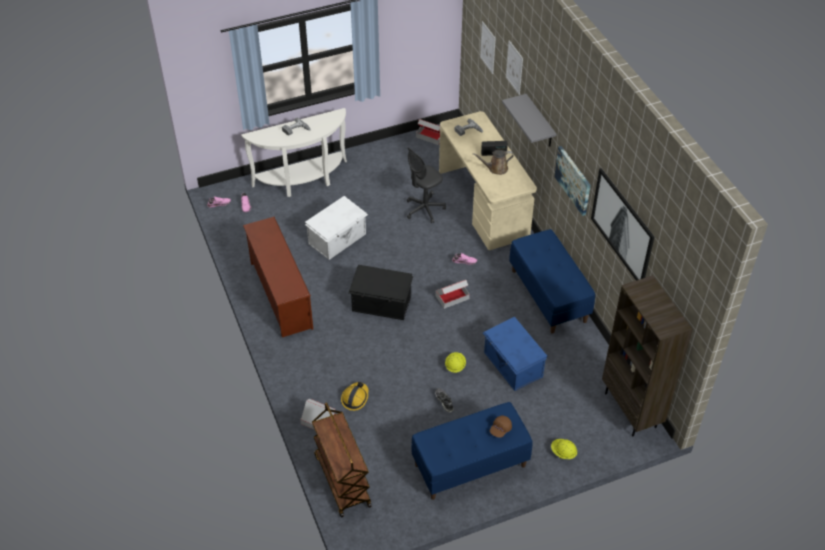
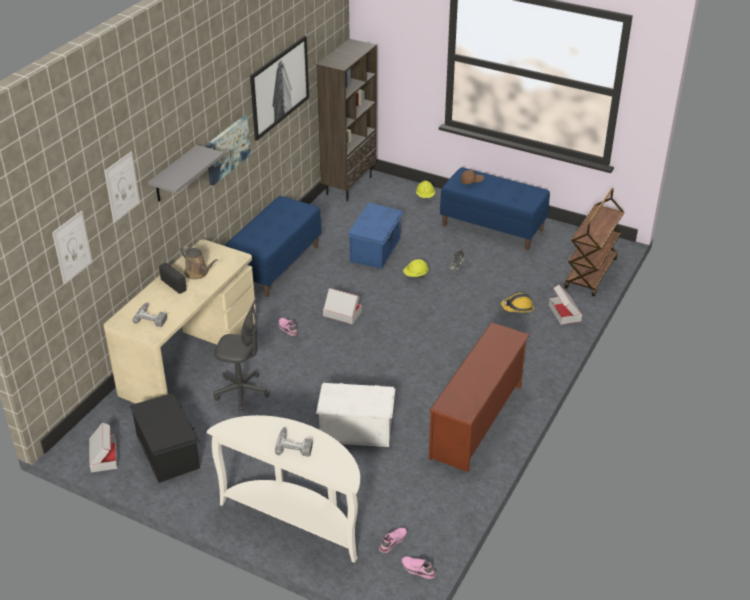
camera: 130 degrees left, 10 degrees down
black storage box [349,265,413,320] -> black storage box moved to [130,393,200,483]

